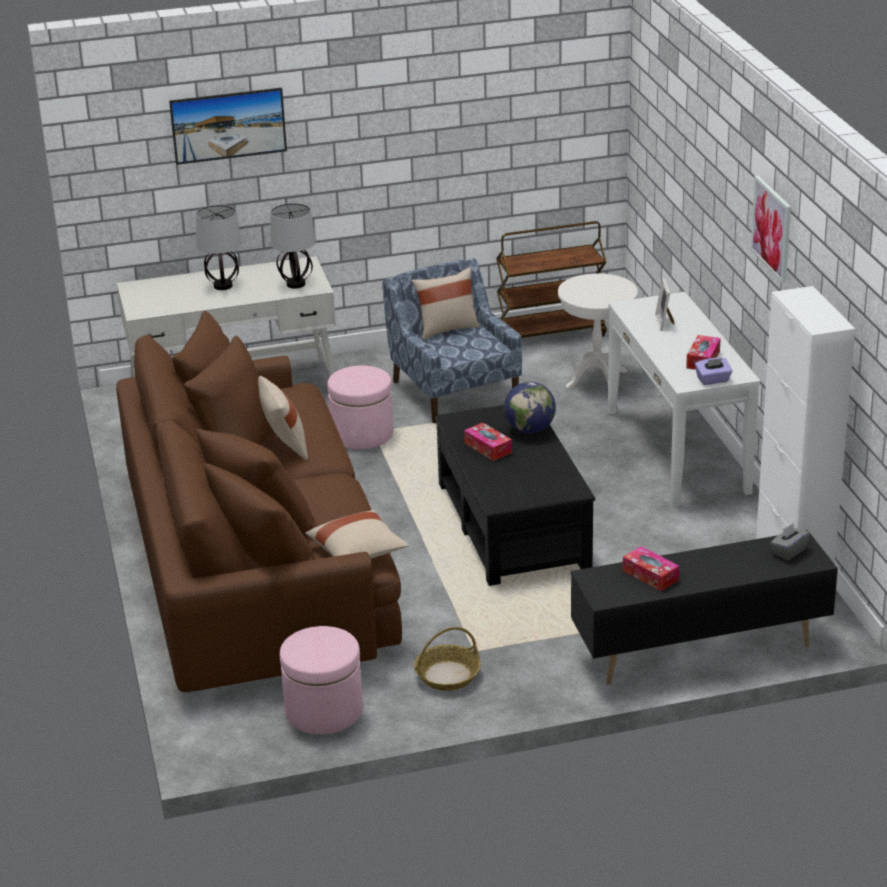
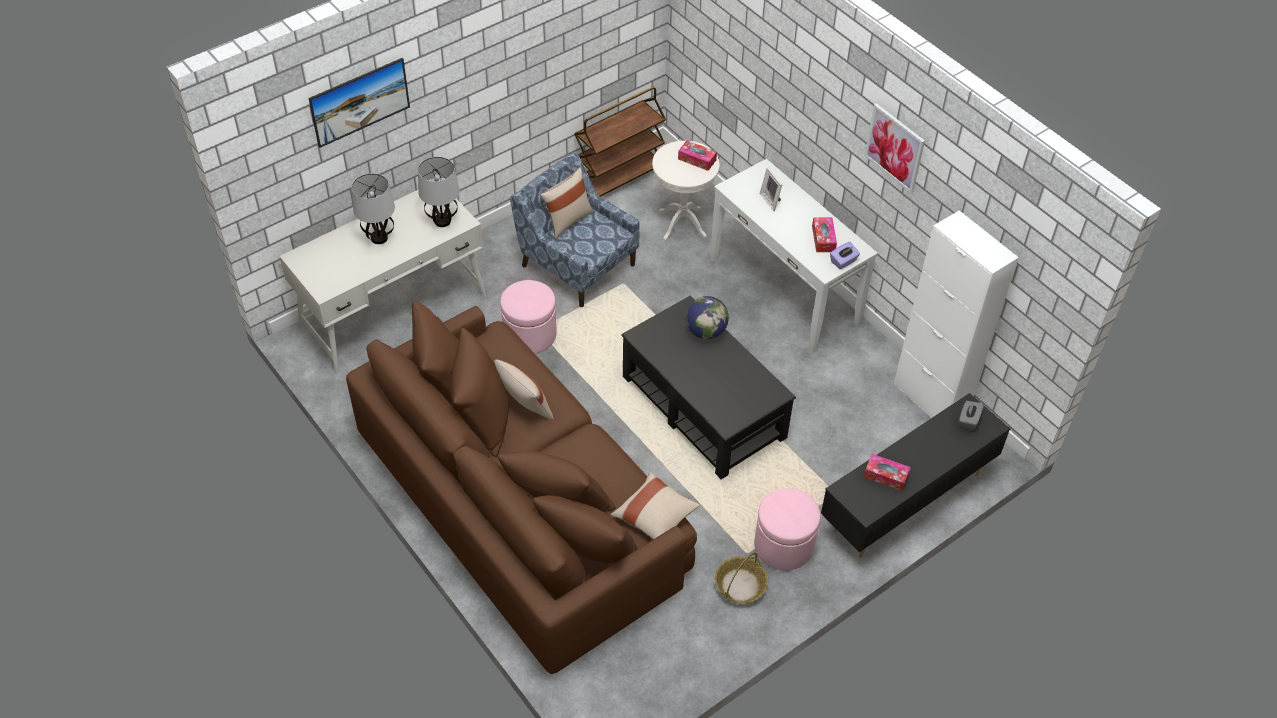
camera: 25 degrees left, 20 degrees up
pink ottoman [280,626,363,734] -> pink ottoman moved to [754,488,820,570]
tissue box [464,422,512,461] -> tissue box moved to [678,140,717,171]

